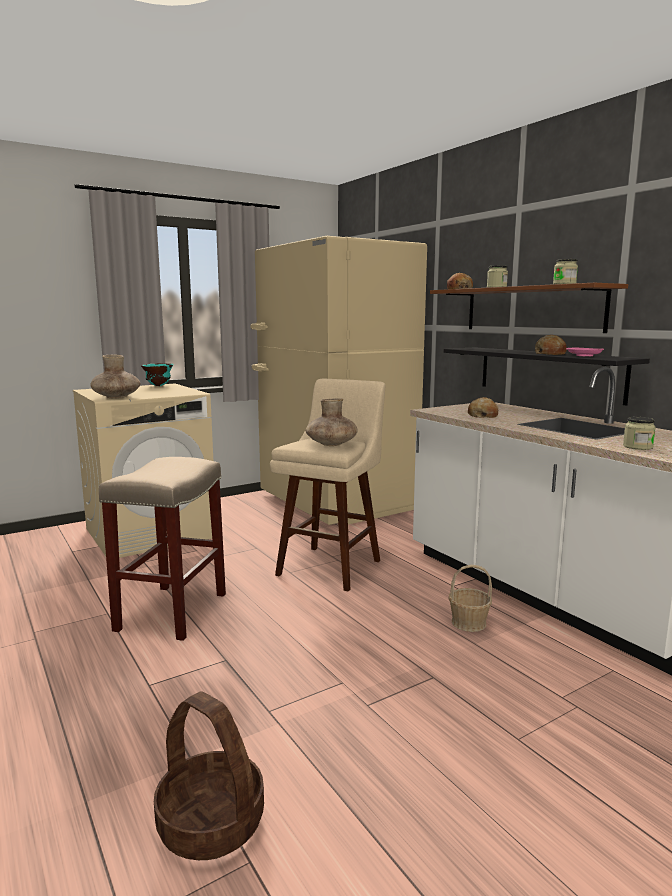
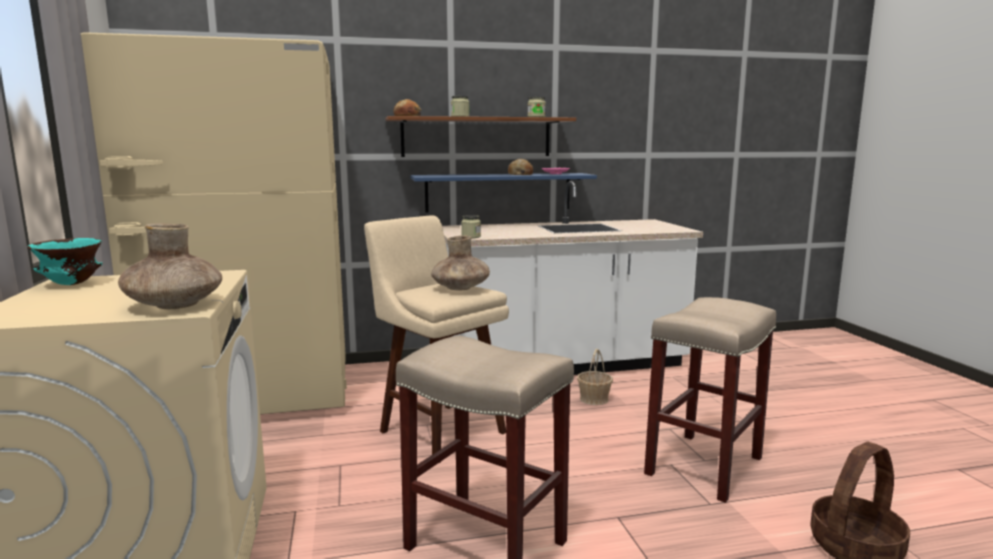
camera: 70 degrees left, 0 degrees up
black shelf [444,347,650,406] -> blue shelf [410,173,597,213]
bread [468,397,498,418] -> none
jar [623,417,656,450] -> jar moved to [461,215,481,238]
none -> beige stool [644,297,776,503]

